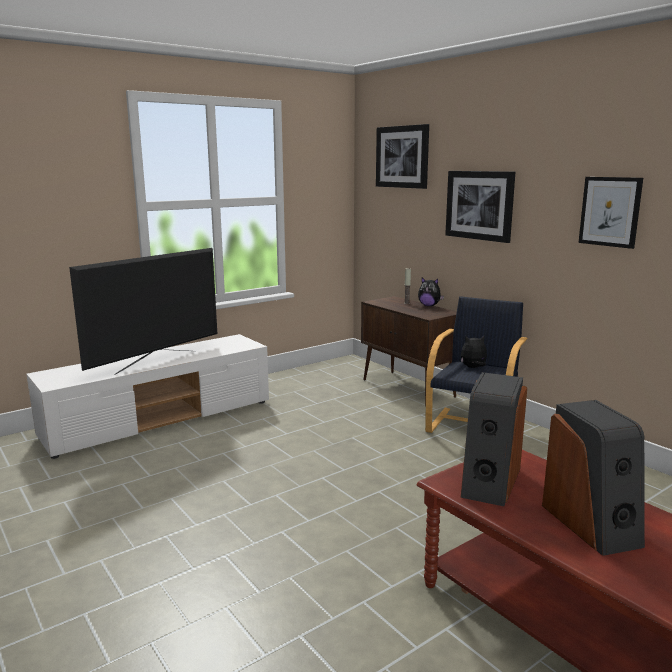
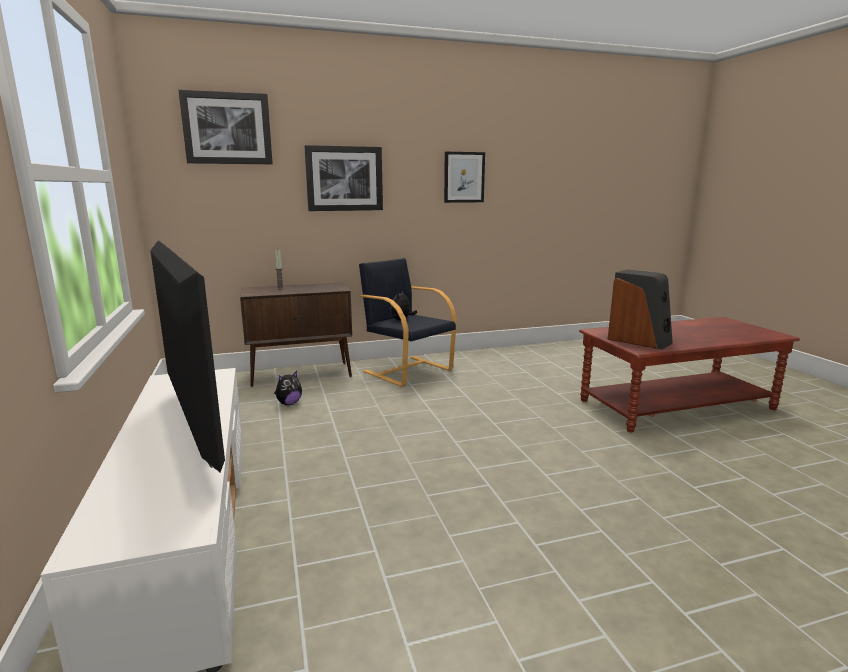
camera: 70 degrees left, 0 degrees up
plush toy [418,278,444,306] -> plush toy moved to [274,371,302,405]
speaker [542,400,645,556] -> none

